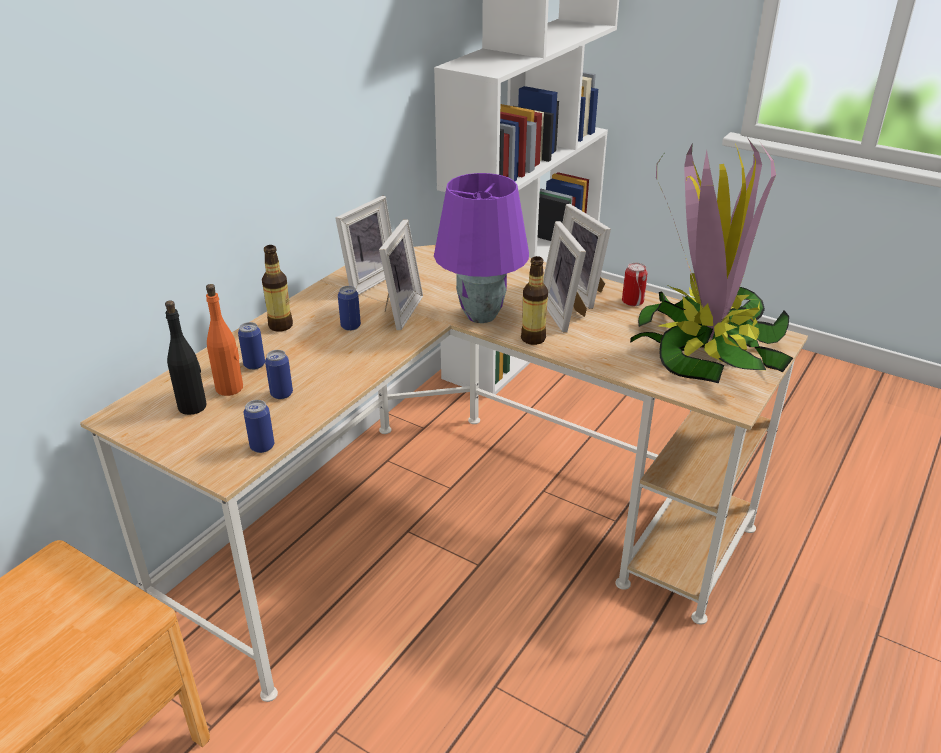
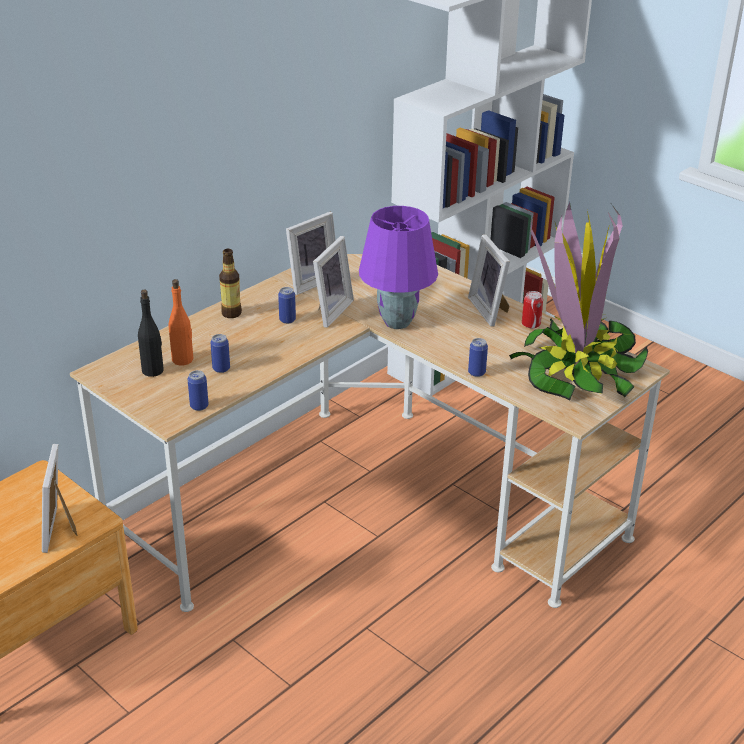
camera: 10 degrees right, 0 degrees up
can [238,322,265,370] -> can moved to [468,338,488,377]
bottle [521,256,548,345] -> none
picture frame [543,221,587,332] -> picture frame moved to [42,444,77,553]

